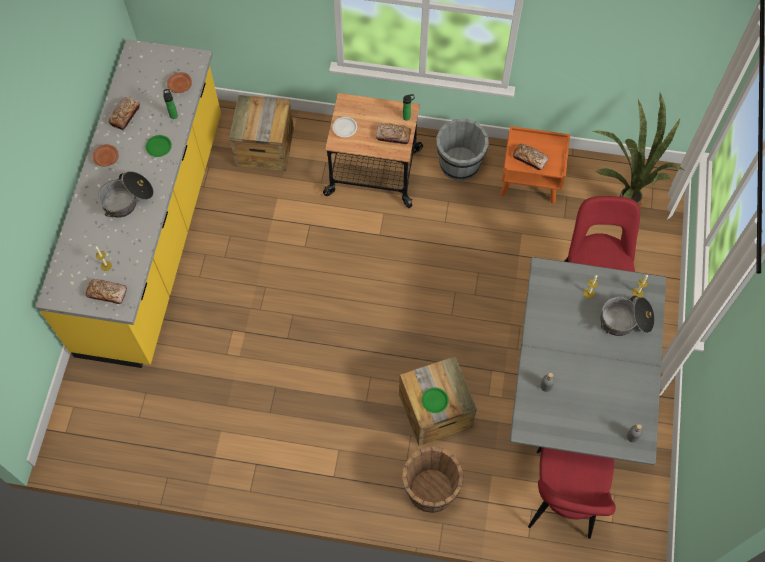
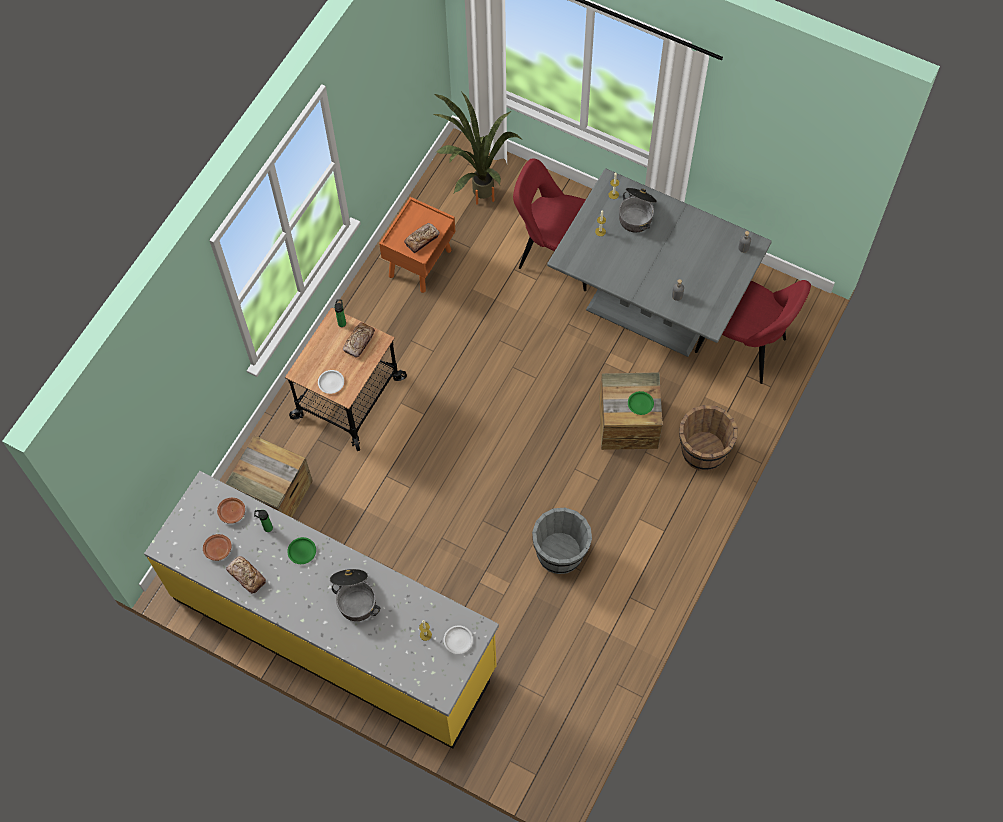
camera: 70 degrees left, 0 degrees up
bread [85,279,127,304] -> white plate [443,626,473,654]
brown plate [93,144,118,167] -> brown plate moved to [203,534,231,561]
grey bucket [436,119,489,181] -> grey bucket moved to [532,508,592,574]

